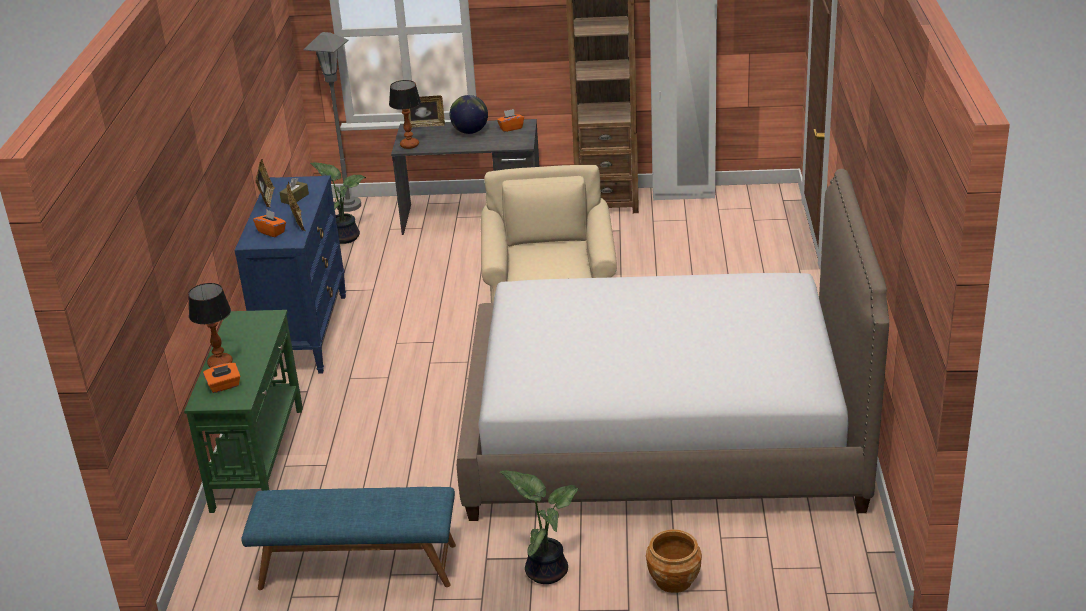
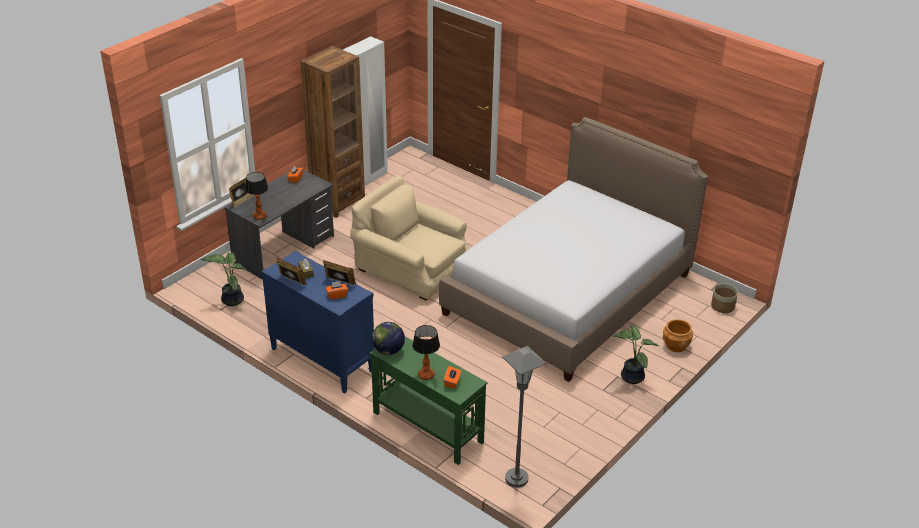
camera: 55 degrees left, 5 degrees up
blue bench [241,487,456,590] -> none
grey floor lamp [303,32,361,212] -> grey floor lamp moved to [502,346,546,488]
globe [450,95,488,134] -> globe moved to [372,322,405,355]
none -> planter [711,284,738,313]

